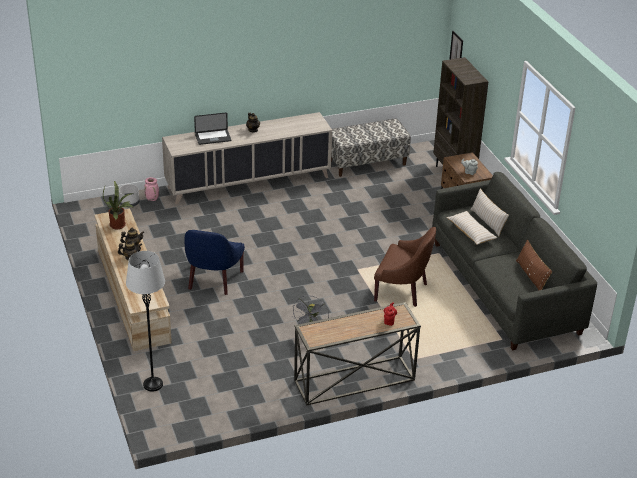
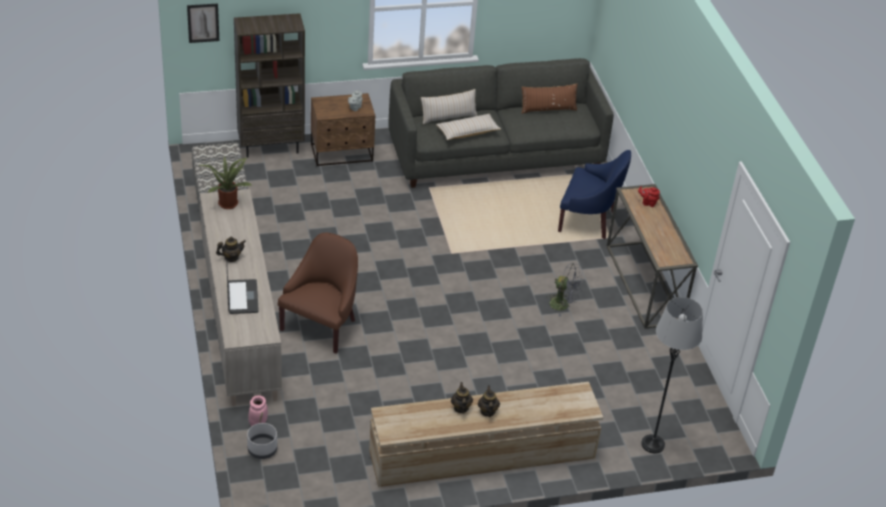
camera: 85 degrees left, 5 degrees up
potted plant [103,181,133,229] -> potted plant moved to [199,156,253,209]
blue armchair [184,230,245,295] -> blue armchair moved to [558,150,631,239]
brown armchair [374,227,436,307] -> brown armchair moved to [278,233,358,354]

